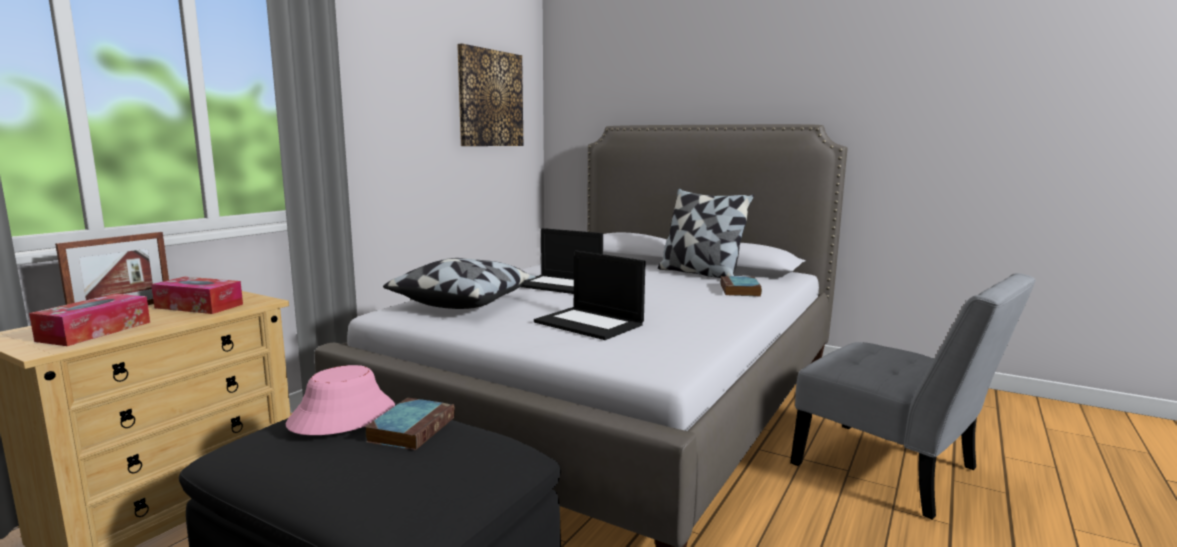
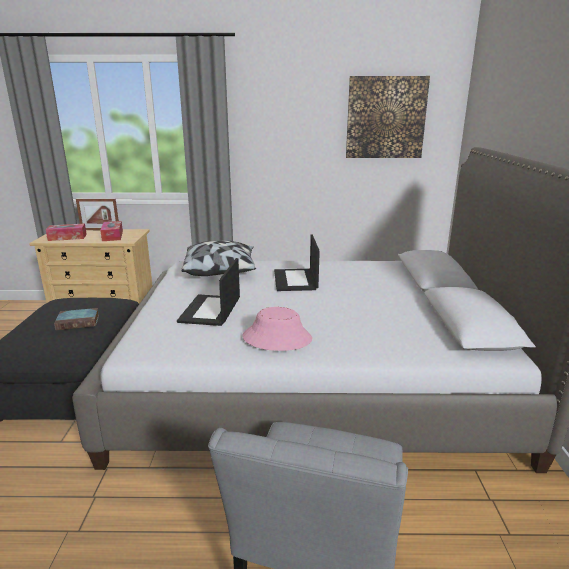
camera: 60 degrees right, 10 degrees up
pink hat [286,365,395,435] -> pink hat moved to [242,307,312,351]
pillow [658,188,754,278] -> none
book [720,276,762,296] -> none

